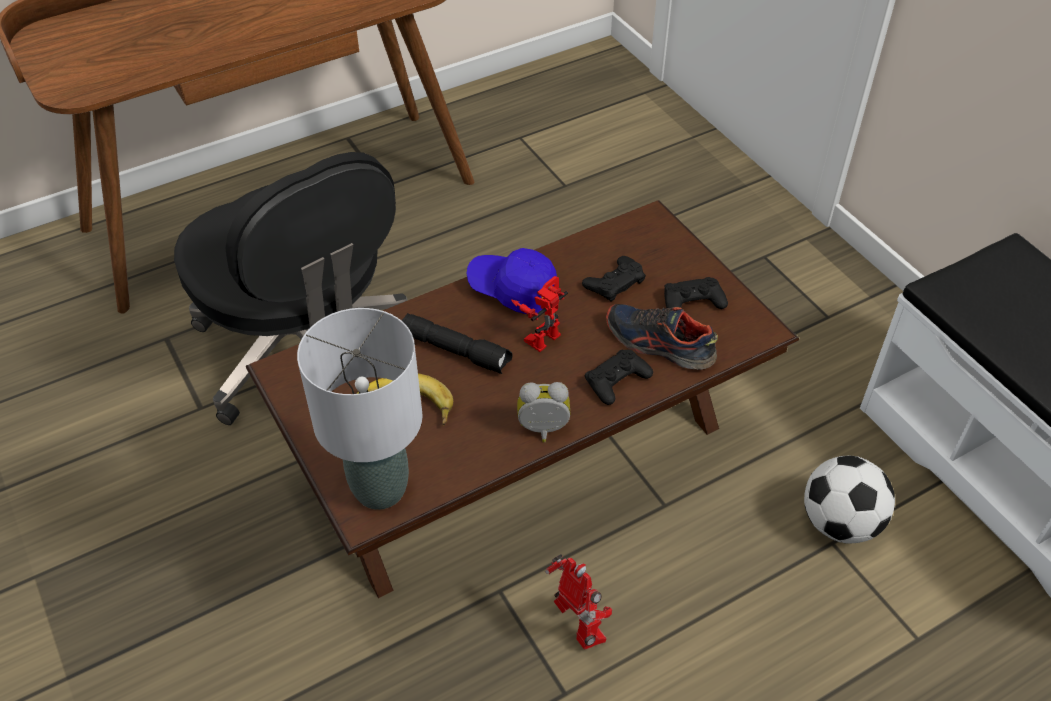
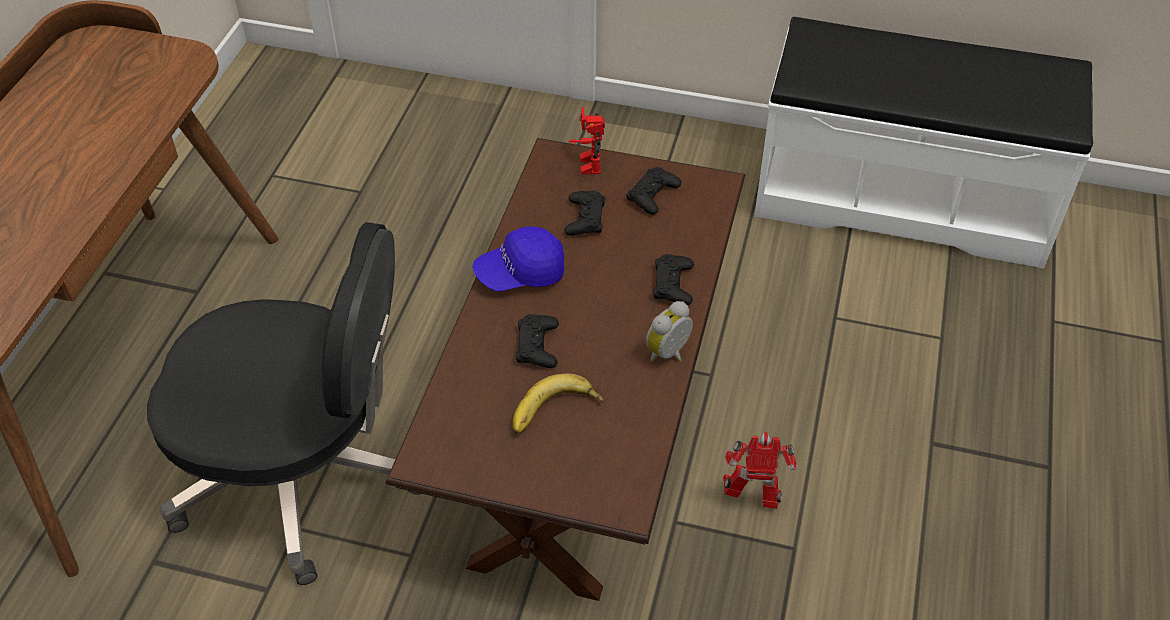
camera: 45 degrees left, 0 degrees up
grey table lamp [297,308,423,510] -> none
black flashlight [401,313,513,374] -> black game controller [516,314,559,368]
toy robot [511,276,568,352] -> toy robot moved to [568,107,605,174]
shoe [606,304,718,370] -> none
football [804,456,895,543] -> none

